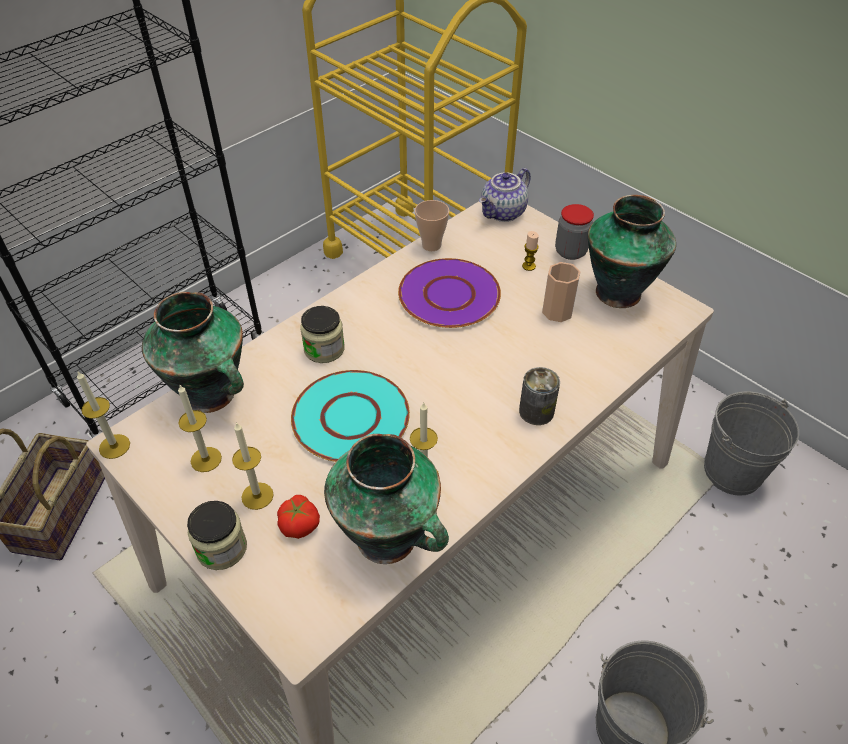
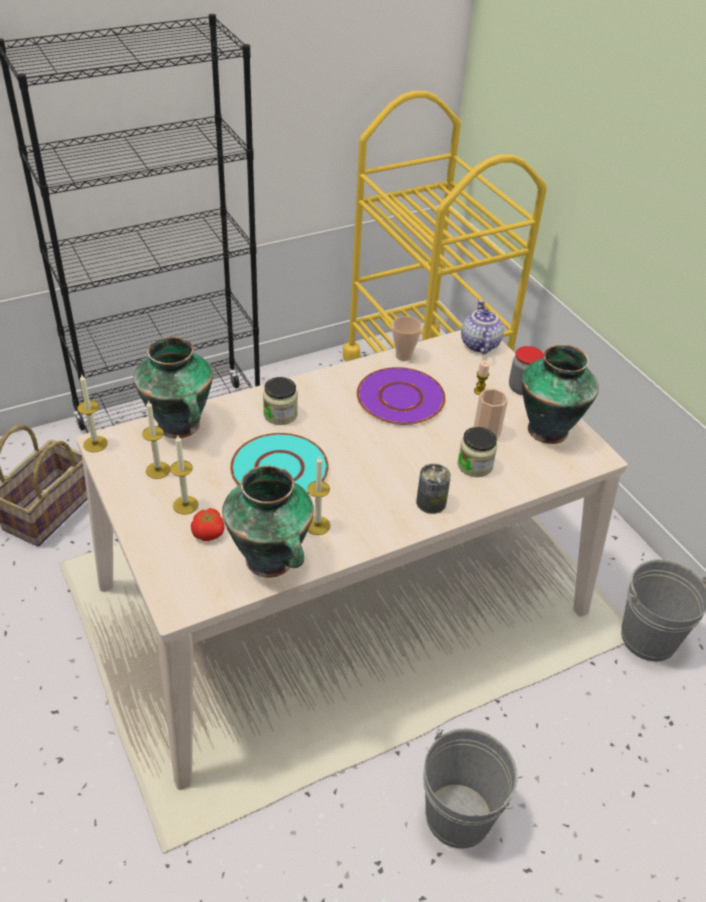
camera: 15 degrees right, 5 degrees down
jar [187,501,247,570] -> jar moved to [457,427,497,477]
teapot [479,168,531,222] -> teapot turned 120 degrees clockwise [461,300,504,354]

